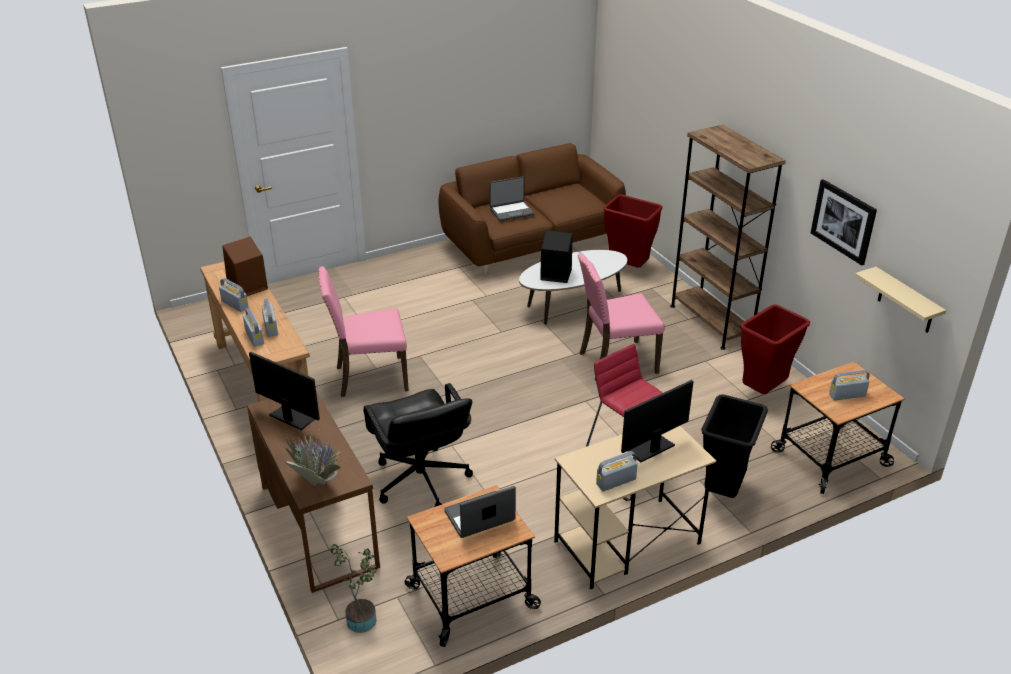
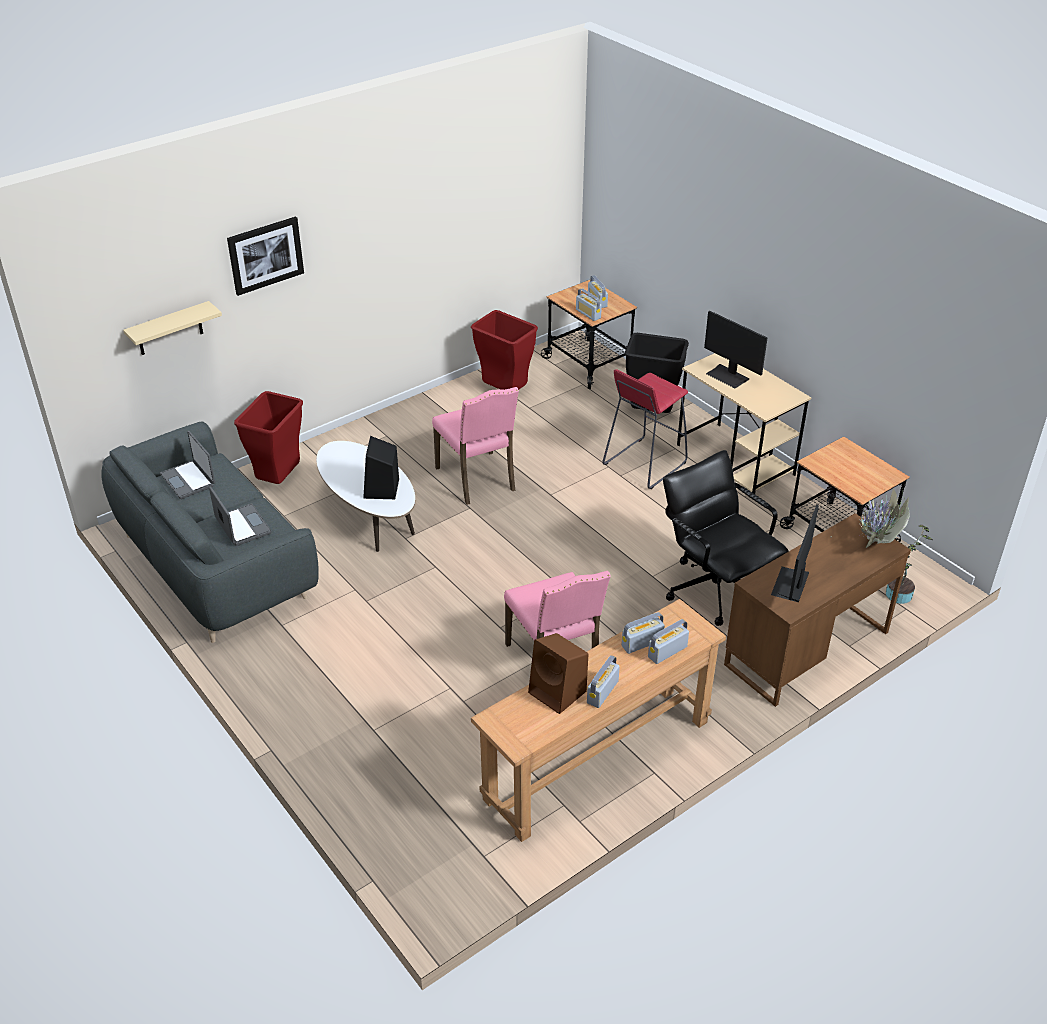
camera: 100 degrees left, 5 degrees up
black office chair [363,383,473,507] -> black office chair turned 90 degrees counterclockwise [663,450,789,626]
brown sofa [439,143,626,277] -> grey sofa [101,422,319,643]
laptop [444,486,516,538] -> laptop moved to [160,431,215,499]
radio [596,451,638,491] -> radio moved to [576,288,602,321]
brown bookcase [670,125,786,350] -> none
picture [811,179,877,265] -> picture moved to [227,216,304,296]
beige shelf [855,267,946,333] -> beige shelf moved to [123,301,222,355]

